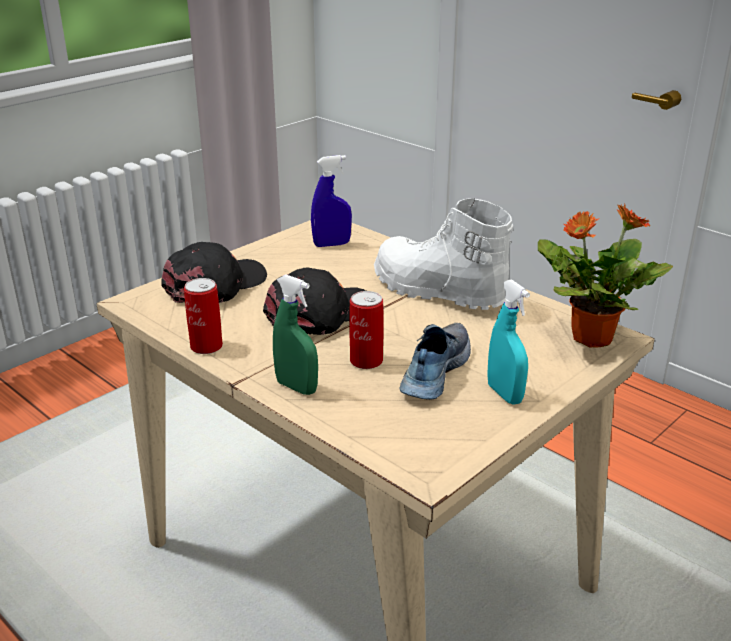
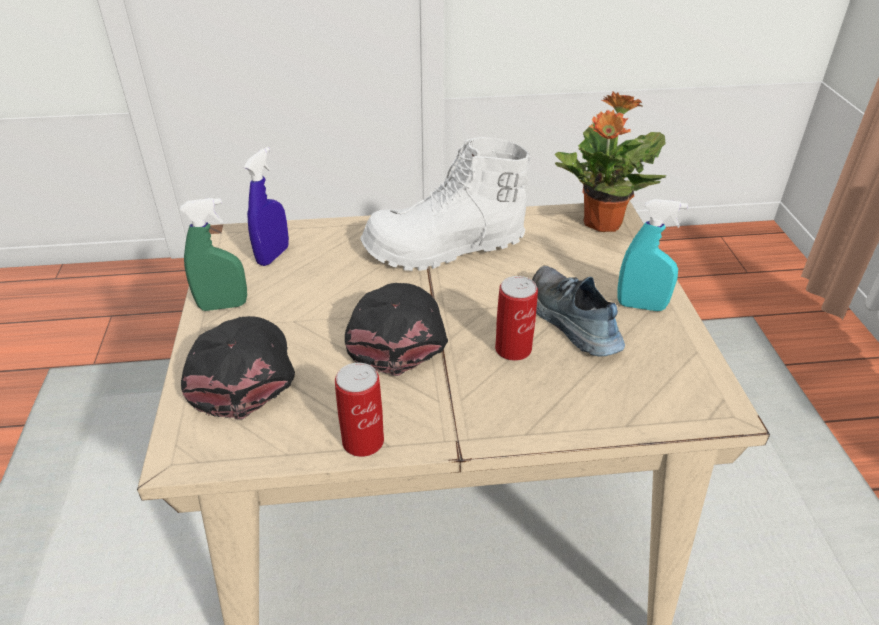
camera: 50 degrees left, 10 degrees up
green spray bottle [273,274,318,395] -> green spray bottle moved to [180,198,247,311]

